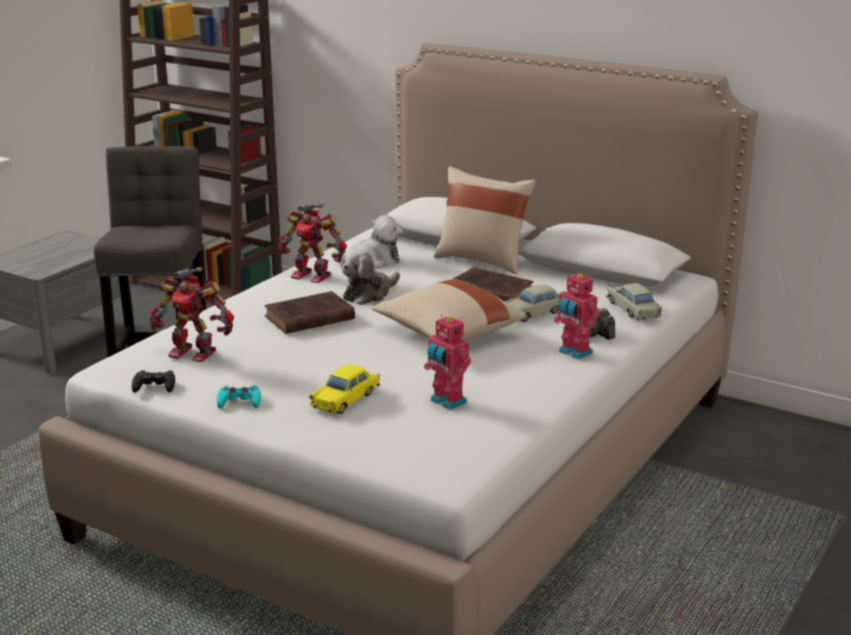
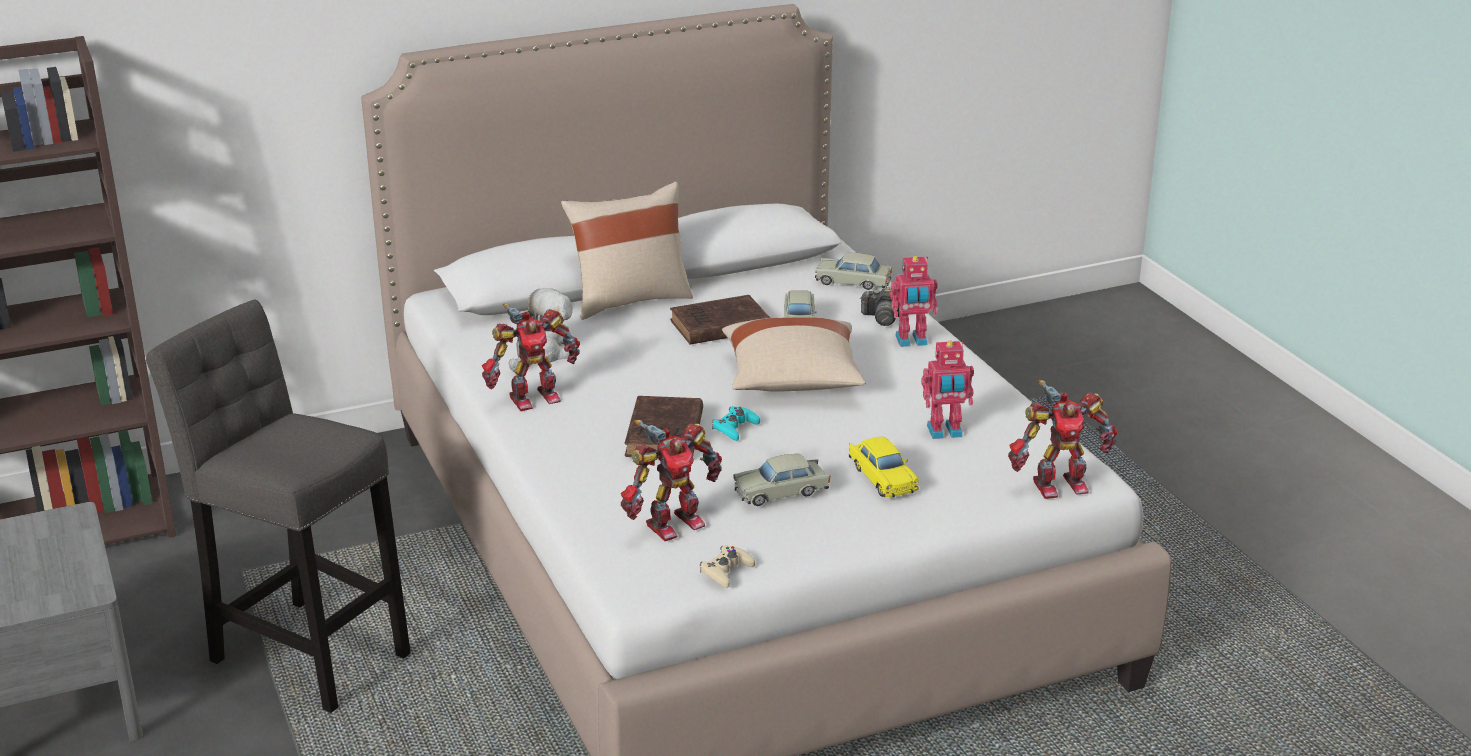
camera: 55 degrees left, 5 degrees up
black game controller [132,370,175,392] -> beige game controller [700,545,755,588]
turquoise game controller [217,385,261,409] -> turquoise game controller moved to [712,406,760,441]
plush toy [340,249,400,305] -> none
none -> beige toy car [733,454,830,506]
none -> toy robot [1008,380,1117,499]

